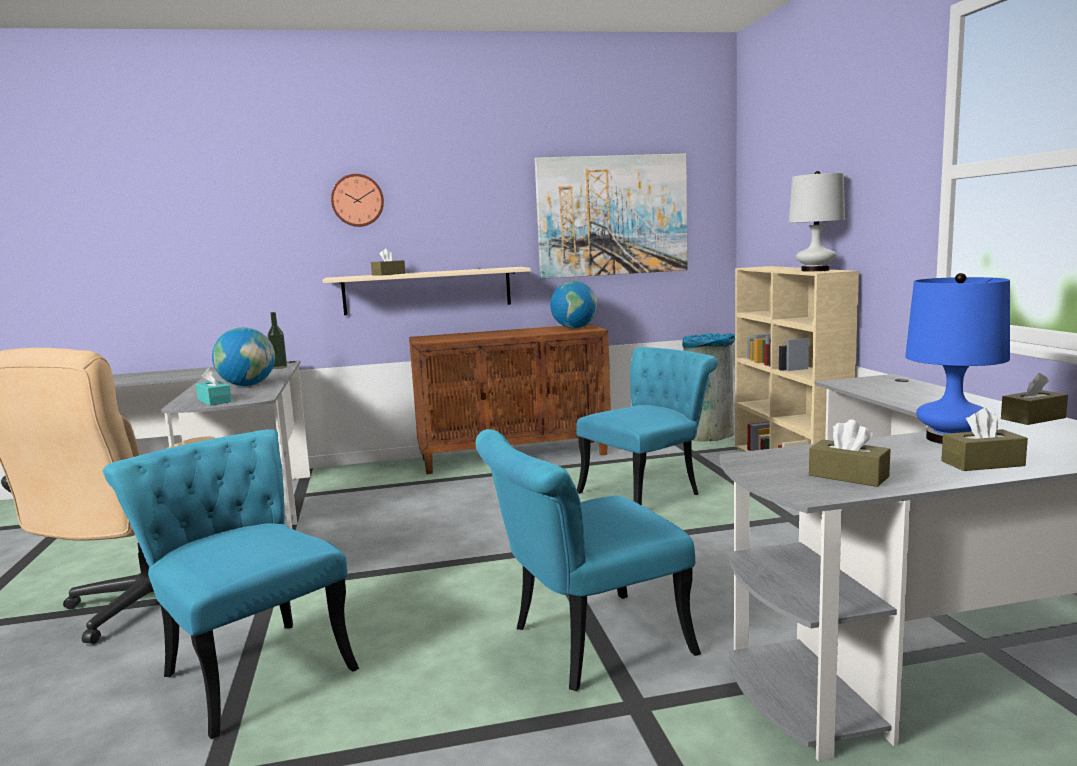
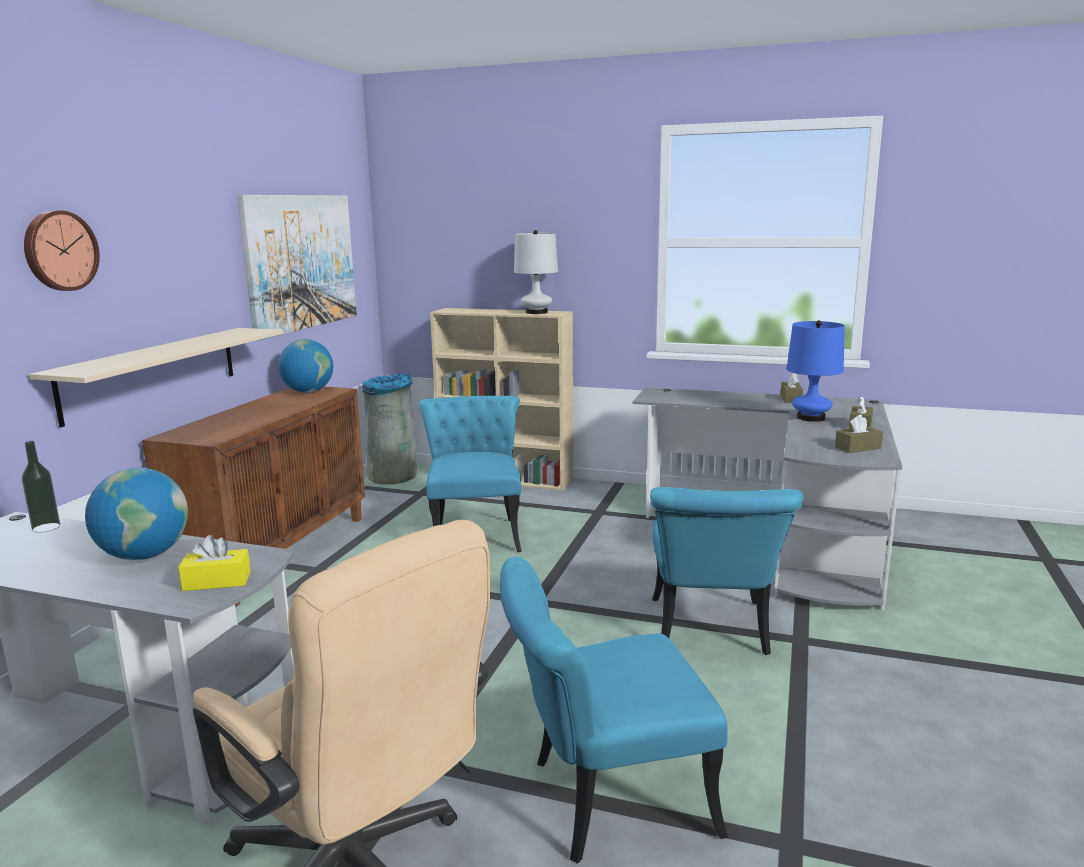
camera: 60 degrees left, 5 degrees up
turquoise tissue box [196,368,232,406] -> yellow tissue box [178,535,250,591]
brown tissue box [371,249,405,276] -> none

